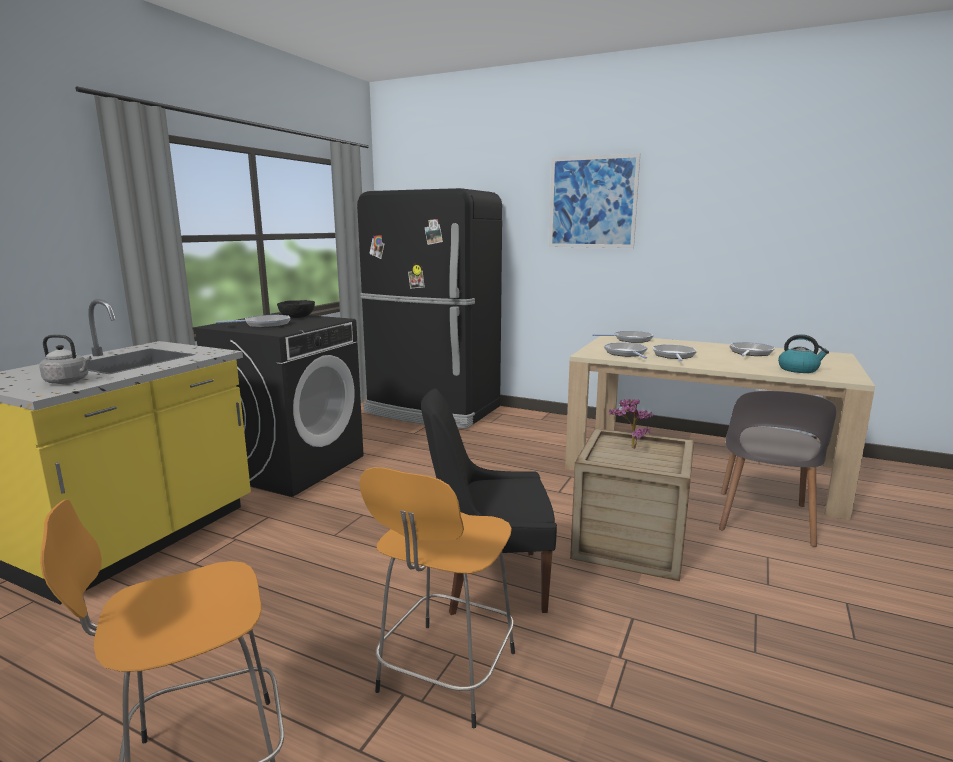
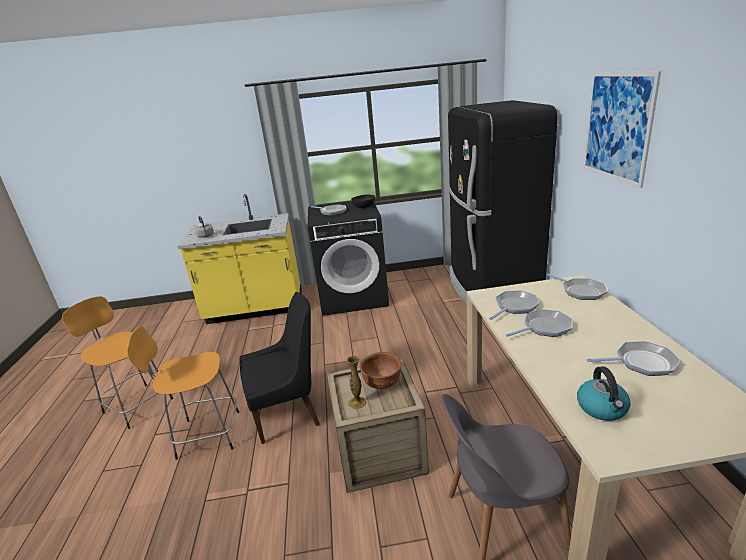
camera: 60 degrees right, 10 degrees up
black chair [421,388,557,615] -> black chair turned 105 degrees clockwise [239,292,320,444]
potted plant [609,399,653,449] -> brown bowl [360,352,402,389]
none -> vase [347,356,366,409]

